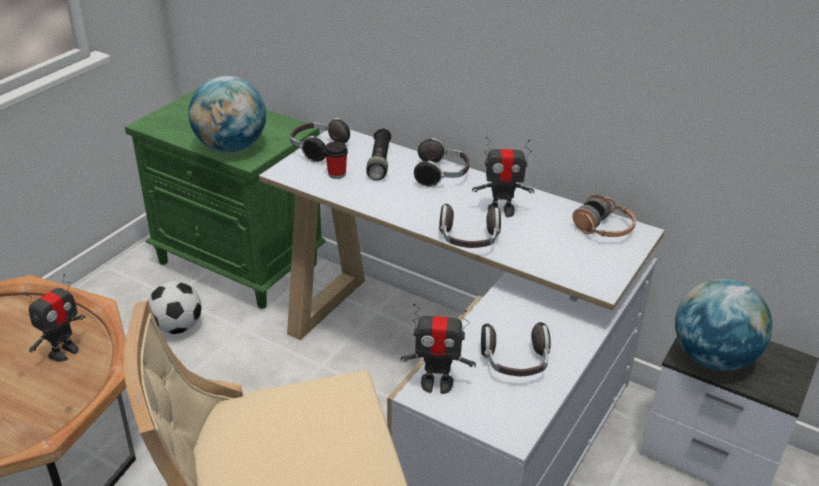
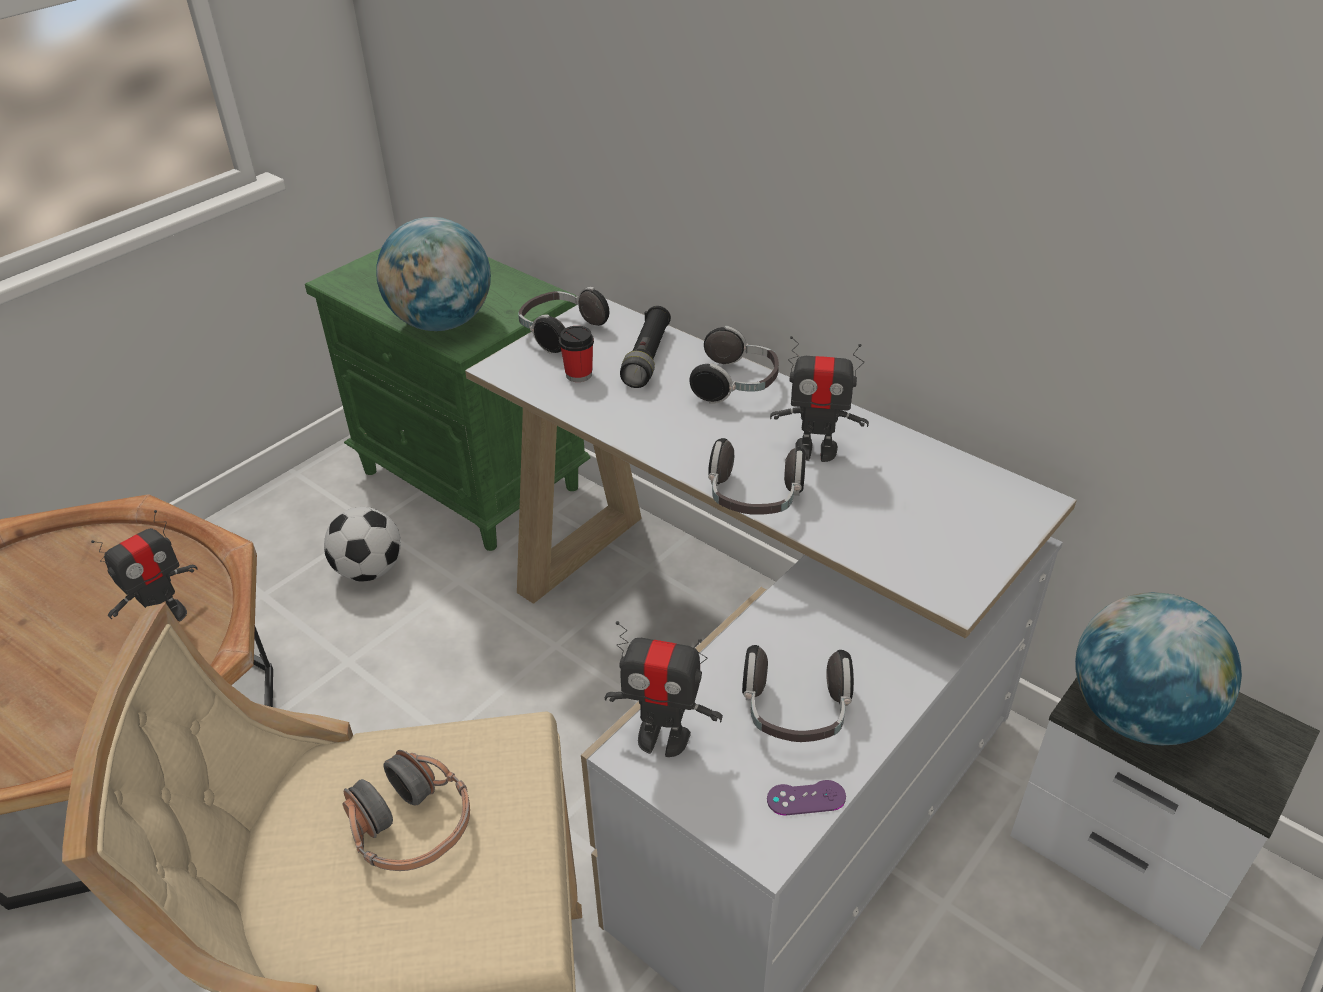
camera: 10 degrees right, 5 degrees up
headphones [573,195,636,237] -> headphones moved to [342,750,470,871]
none -> purple game controller [767,780,846,815]

